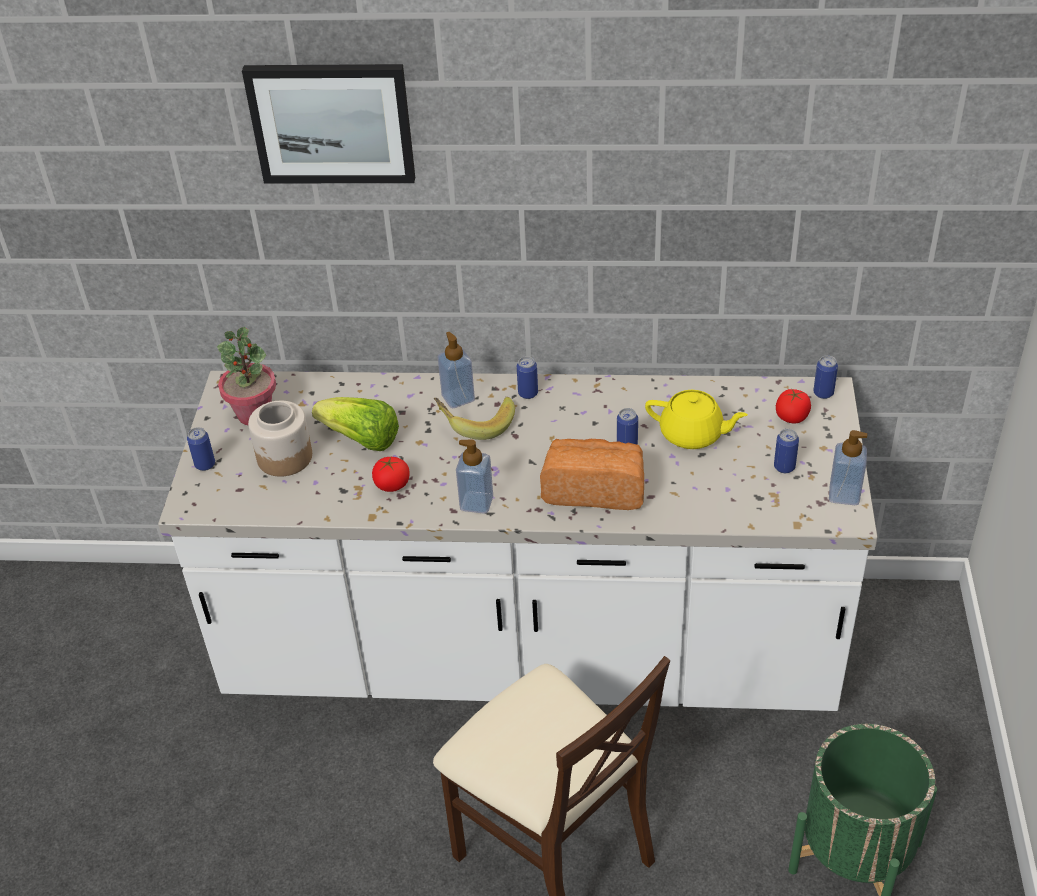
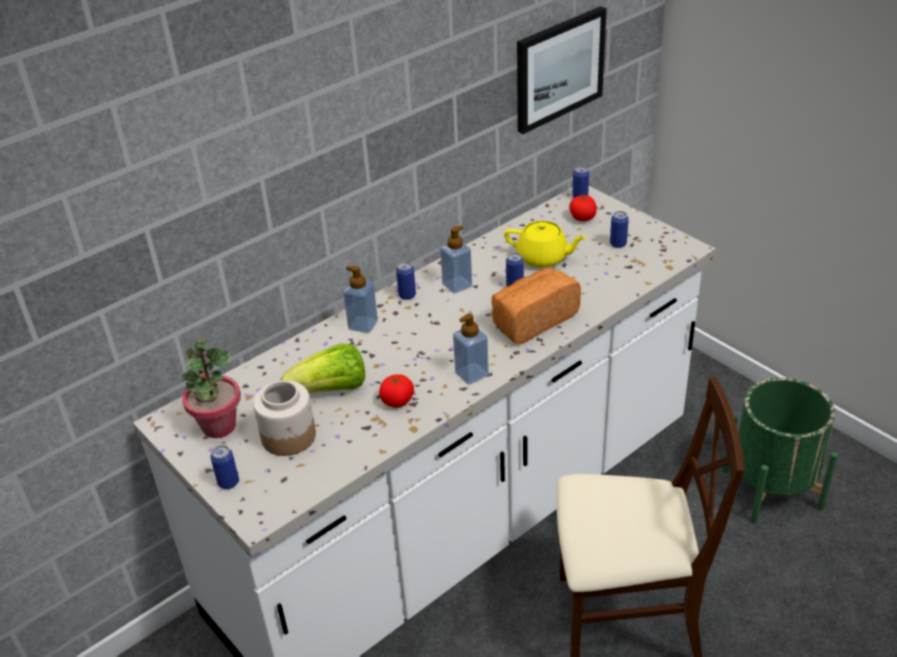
camera: 45 degrees left, 5 degrees down
picture [242,64,415,183] -> picture moved to [517,6,607,134]
banana [434,397,515,440] -> none
yellow teapot [645,390,748,449] -> yellow teapot turned 45 degrees clockwise [504,221,586,268]
soap dispenser [829,430,868,505] -> soap dispenser moved to [440,225,472,294]

